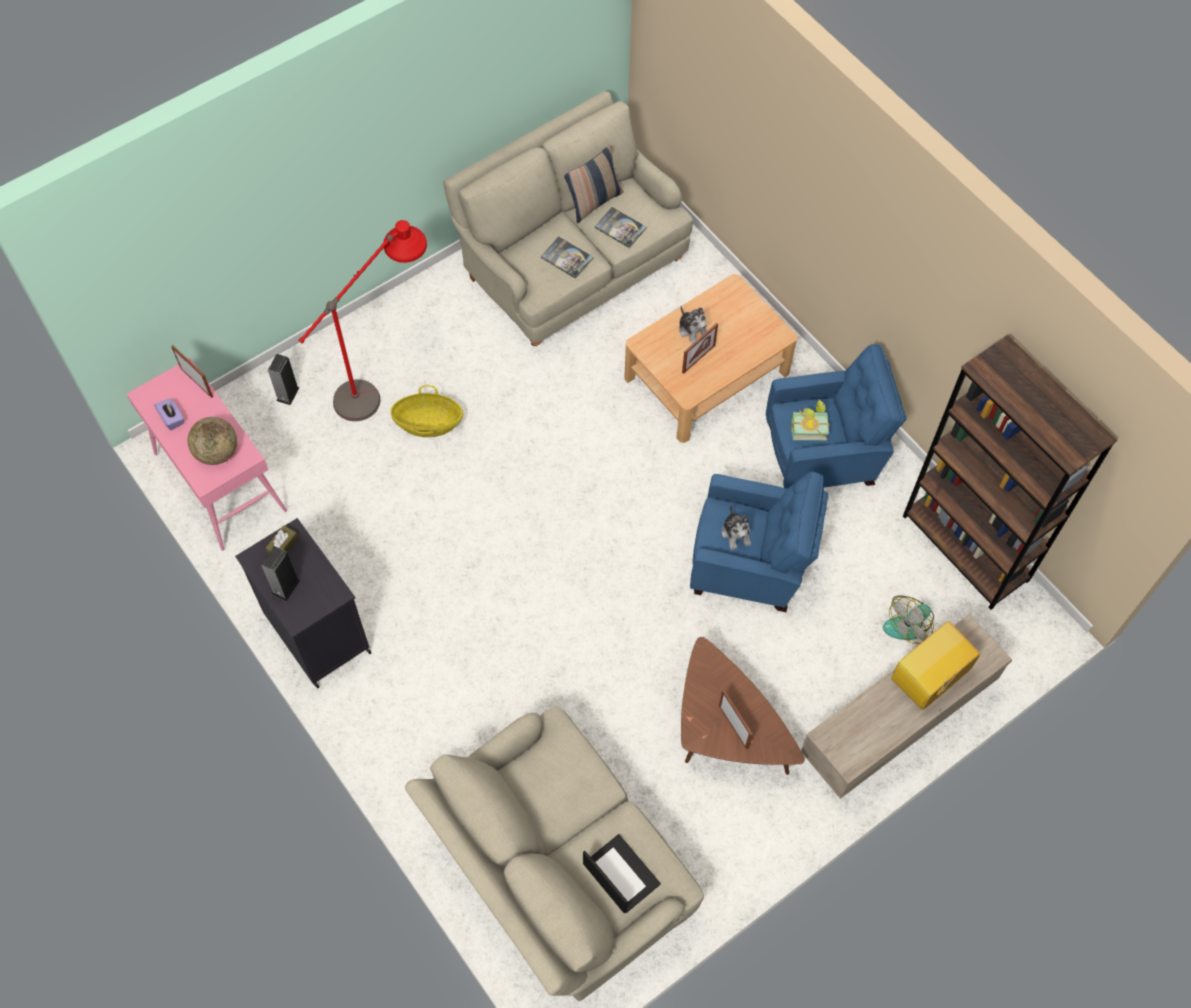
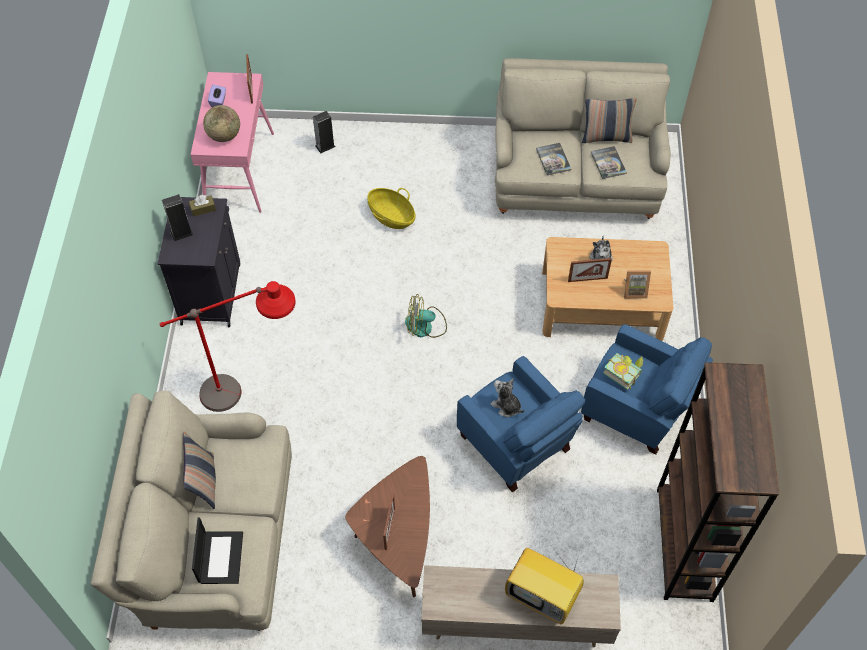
camera: 40 degrees right, 5 degrees down
red floor lamp [298,220,427,421] -> red floor lamp moved to [160,281,296,412]
plush toy [722,505,751,550] -> plush toy turned 105 degrees clockwise [491,379,524,417]
fan [883,596,934,644] -> fan moved to [405,295,447,338]
television [891,621,980,710] -> television turned 150 degrees counterclockwise [505,543,584,624]
none -> pillow [183,432,216,509]
none -> picture frame [624,271,651,299]

